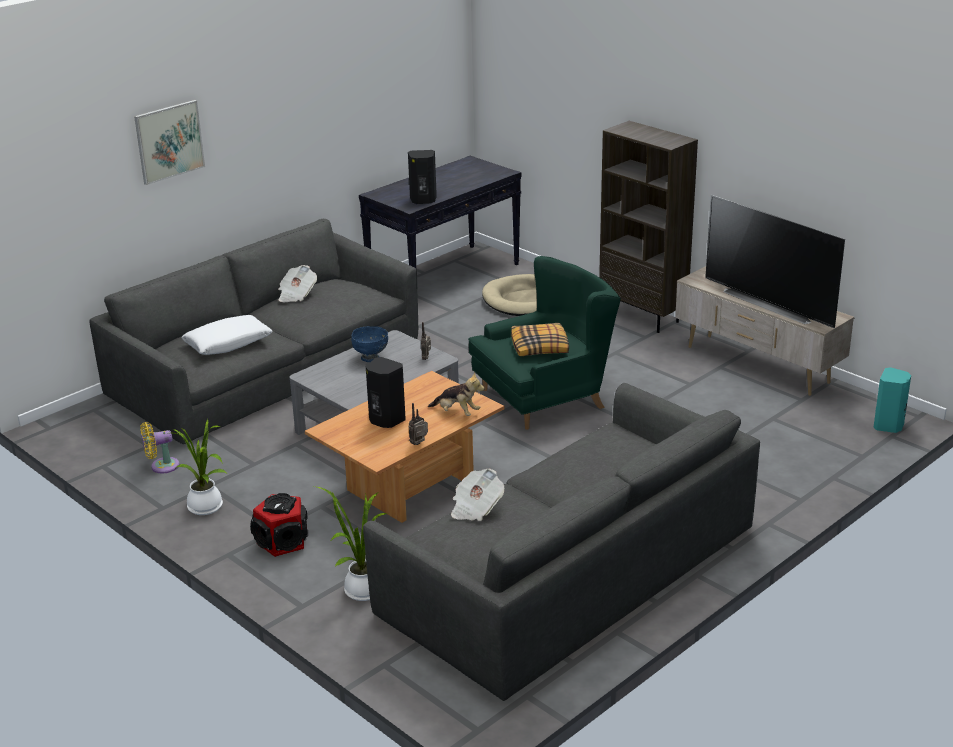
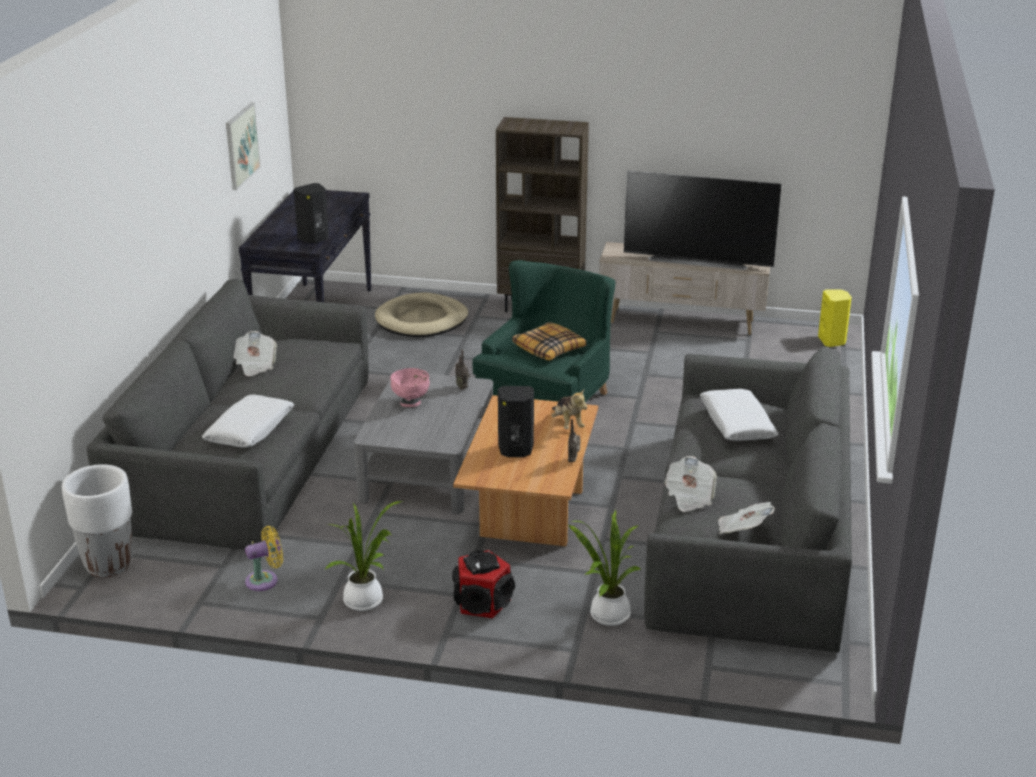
camera: 35 degrees left, 0 degrees up
picture [134,100,205,185] -> picture moved to [226,102,261,190]
yellow fan [140,422,179,473] -> yellow fan turned 150 degrees counterclockwise [245,526,283,591]
blue bowl [351,326,388,362] -> pink bowl [390,368,430,407]
plush toy [428,372,485,416] -> plush toy turned 75 degrees clockwise [552,389,587,429]
turquoise speaker [873,367,911,433] -> yellow speaker [818,290,852,347]
none -> white planter [62,464,132,577]
none -> white pillow [700,389,778,441]
none -> newspaper [718,502,775,534]

